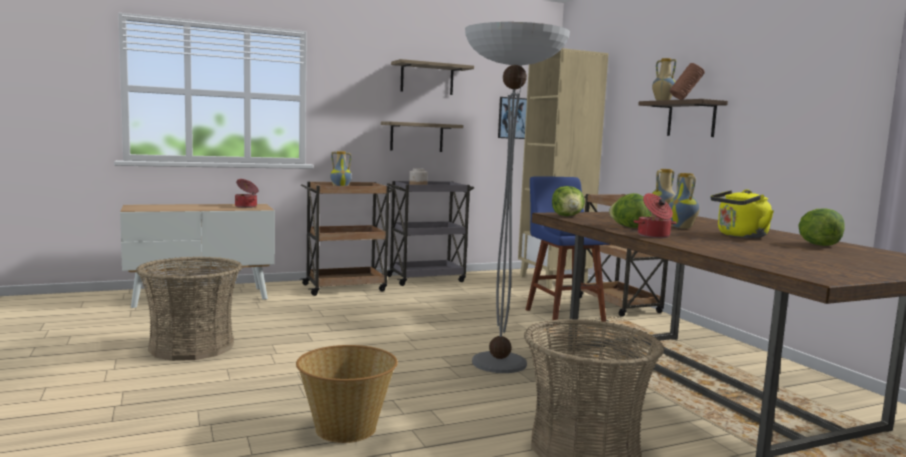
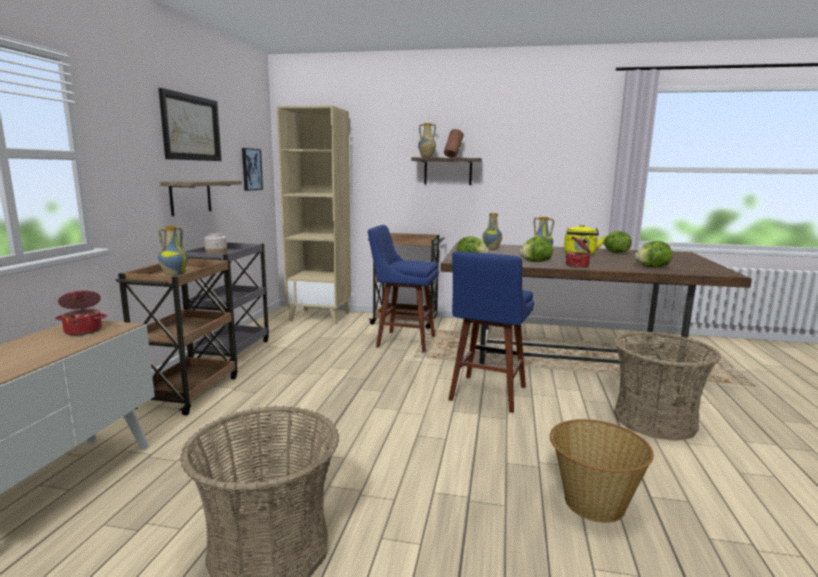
camera: 55 degrees left, 5 degrees up
shelf [391,59,474,95] -> picture [159,88,221,161]
floor lamp [465,22,570,373] -> blue stool [448,251,534,413]
none -> lettuce [635,241,672,267]

